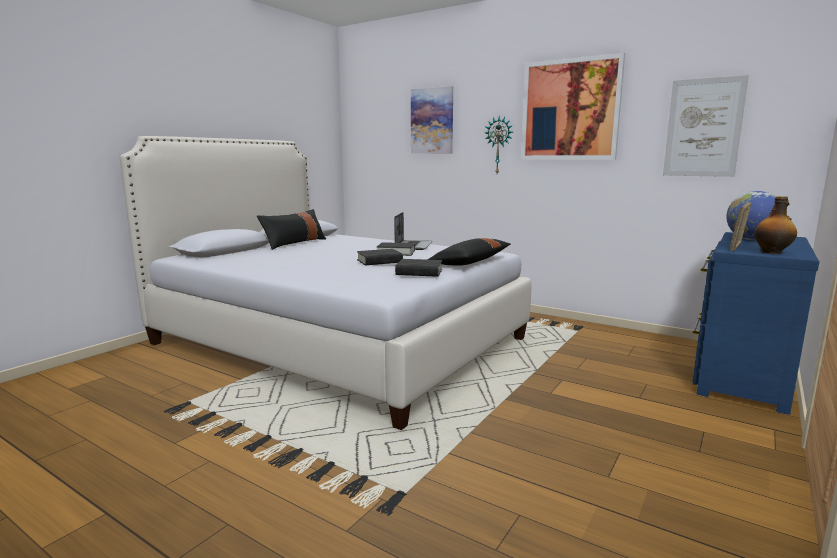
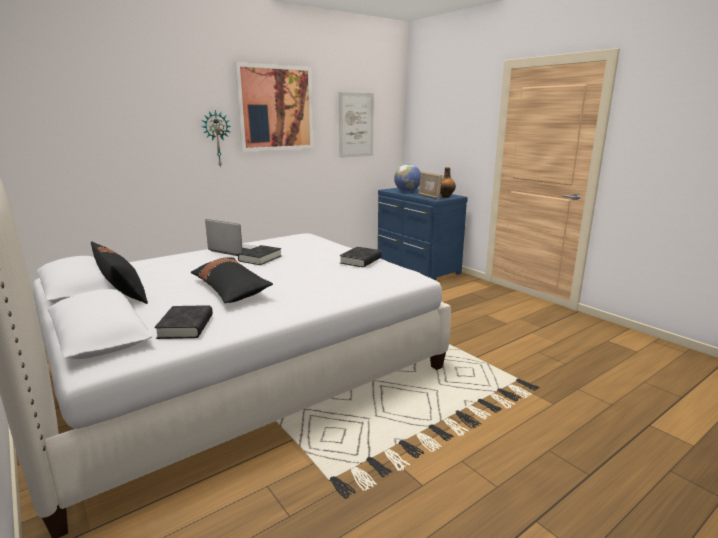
camera: 70 degrees left, 5 degrees up
black book [357,249,403,265] -> black book moved to [155,305,213,339]
picture [411,86,453,154] -> none
black pillow [428,238,511,266] -> black pillow moved to [191,257,273,303]

